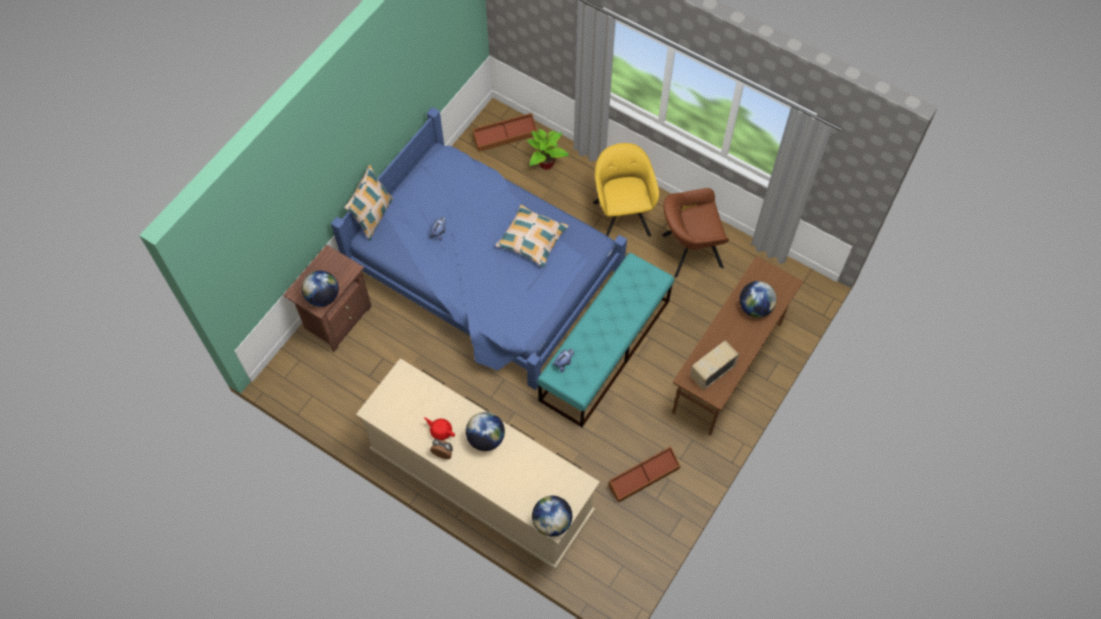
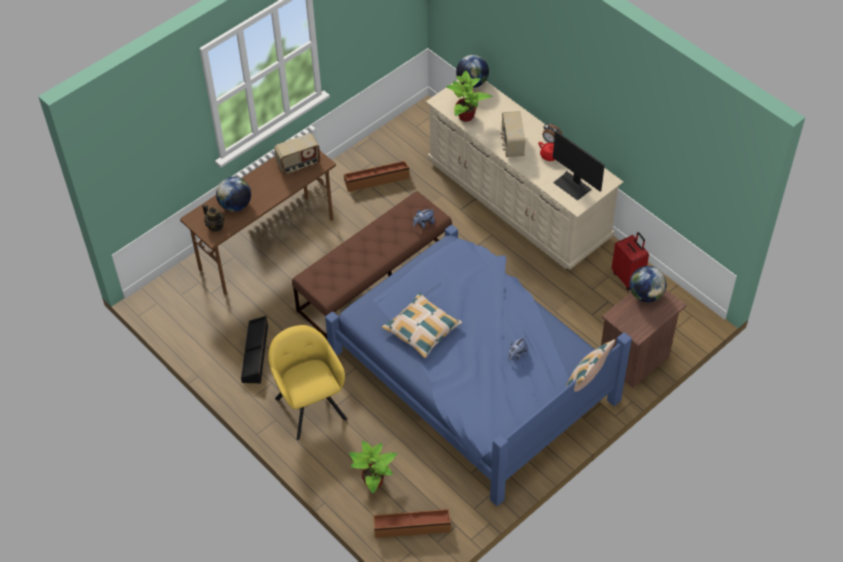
camera: 165 degrees left, 10 degrees down
globe [466,412,505,451] -> radio [500,111,525,157]
turquoise bench [537,253,674,427] -> brown bench [292,191,452,338]
yellow armchair [593,143,659,237] -> yellow armchair turned 150 degrees clockwise [268,325,347,440]
brown armchair [662,188,729,278] -> black storage box [241,316,268,383]
none -> teapot [203,204,224,231]
none -> potted plant [446,70,492,122]
none -> monitor [553,131,605,201]
none -> red suitcase [612,232,649,291]

